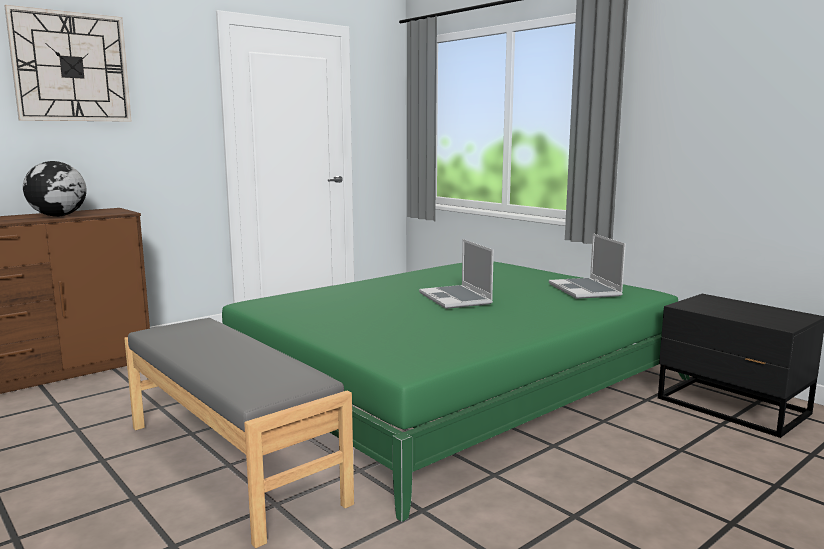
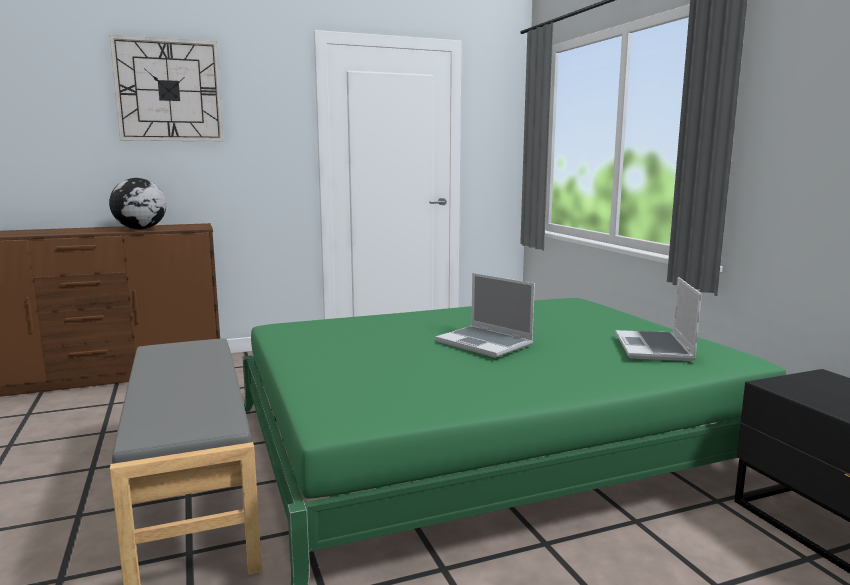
camera: 20 degrees right, 0 degrees up
laptop [419,239,494,309] -> laptop turned 45 degrees counterclockwise [435,273,535,358]

